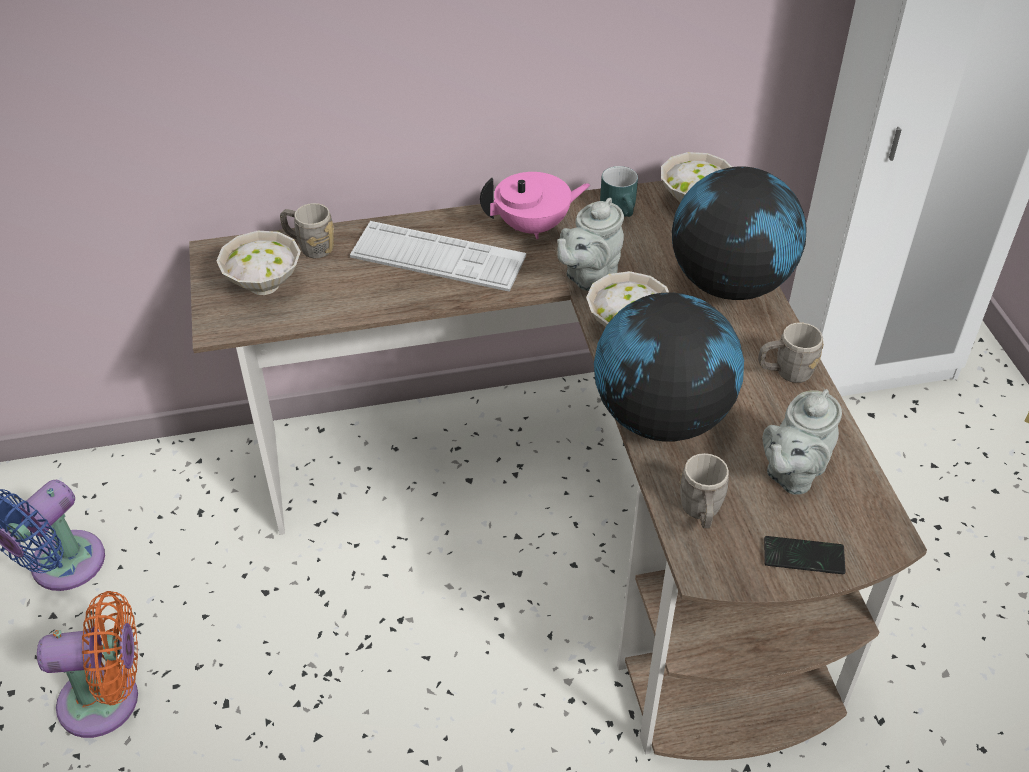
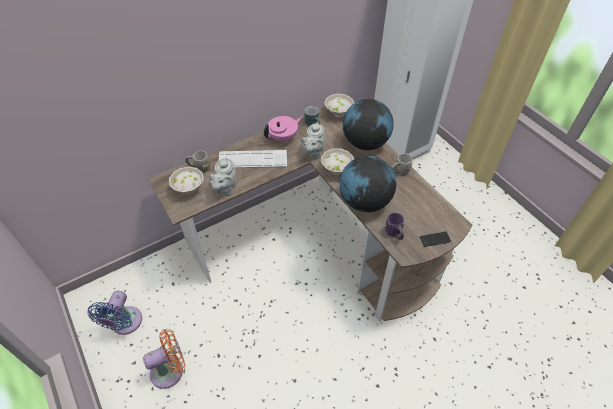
camera: 20 degrees left, 5 degrees up
grey mug [679,453,729,528] -> purple mug [385,213,404,240]
grey teapot [762,389,842,495] -> grey teapot moved to [210,157,236,196]

